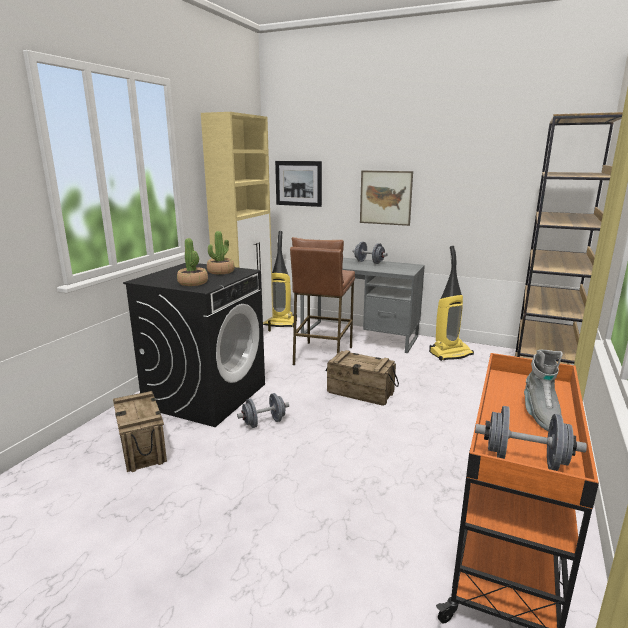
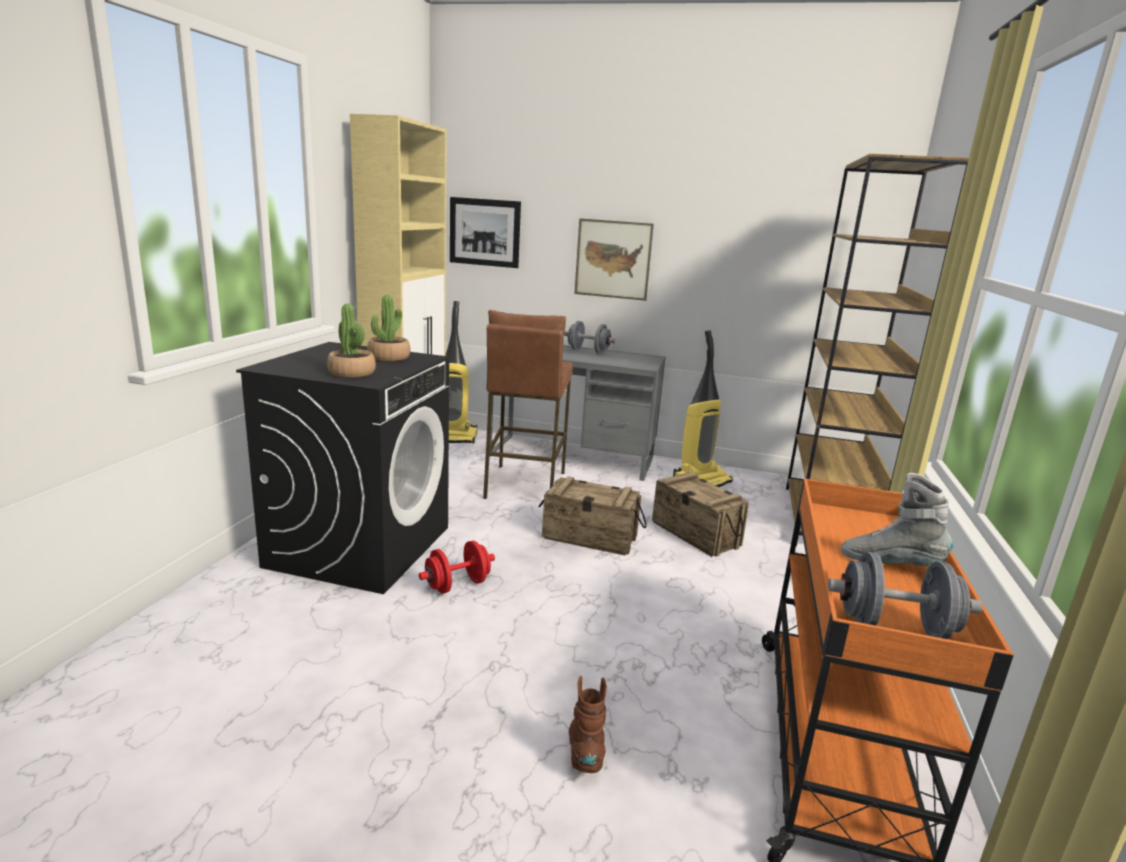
camera: 10 degrees left, 0 degrees up
crate [113,391,167,472] -> crate moved to [652,473,749,557]
grey dumbbell [237,393,289,428] -> red dumbbell [419,540,495,594]
grey boot [524,350,563,431] -> grey boot turned 120 degrees clockwise [841,473,953,566]
none -> brown boot [569,676,607,773]

